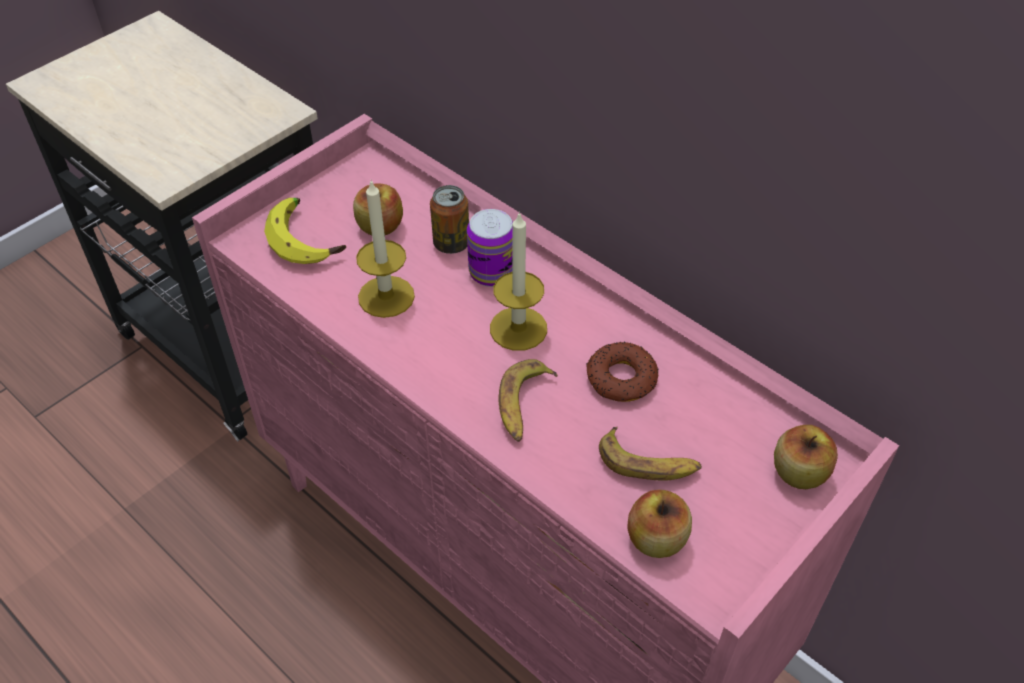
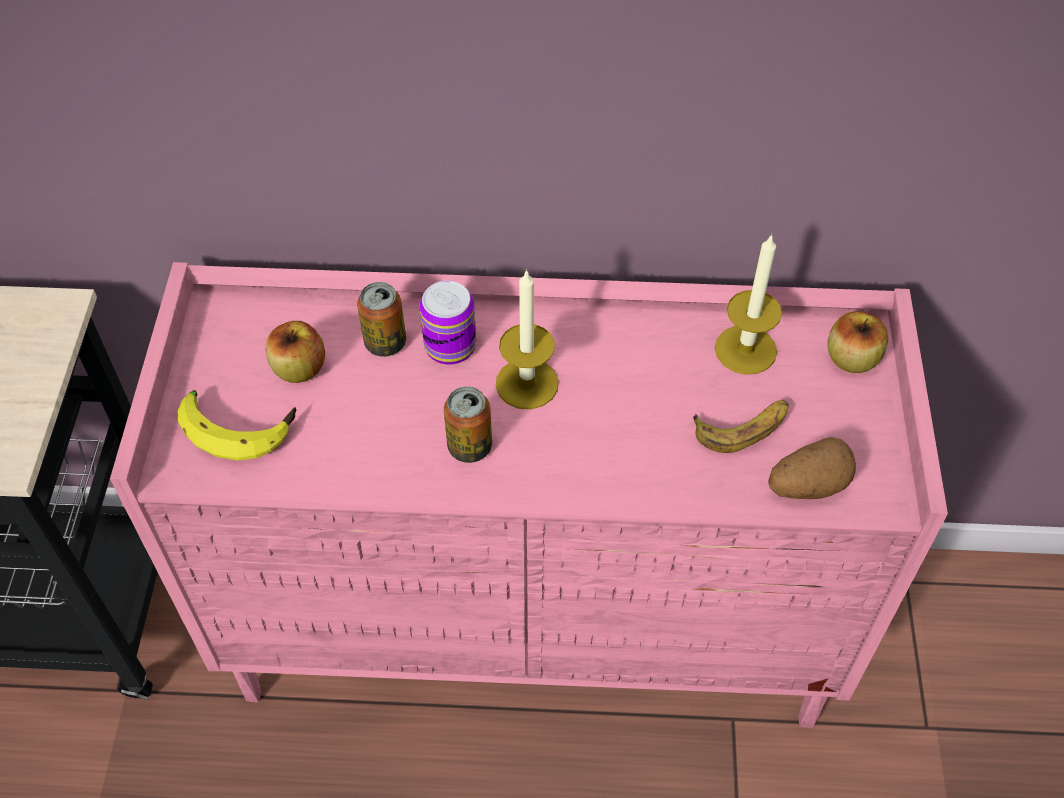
camera: 40 degrees left, 5 degrees up
candle [356,180,415,318] -> candle moved to [715,234,782,375]
banana [498,359,558,442] -> none
donut [586,341,658,402] -> none
apple [627,489,692,558] -> potato [768,437,856,499]
none -> can [444,386,492,463]

